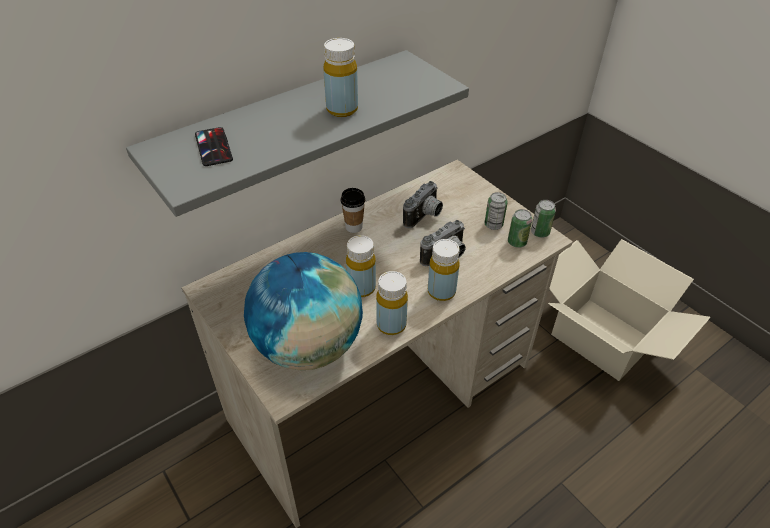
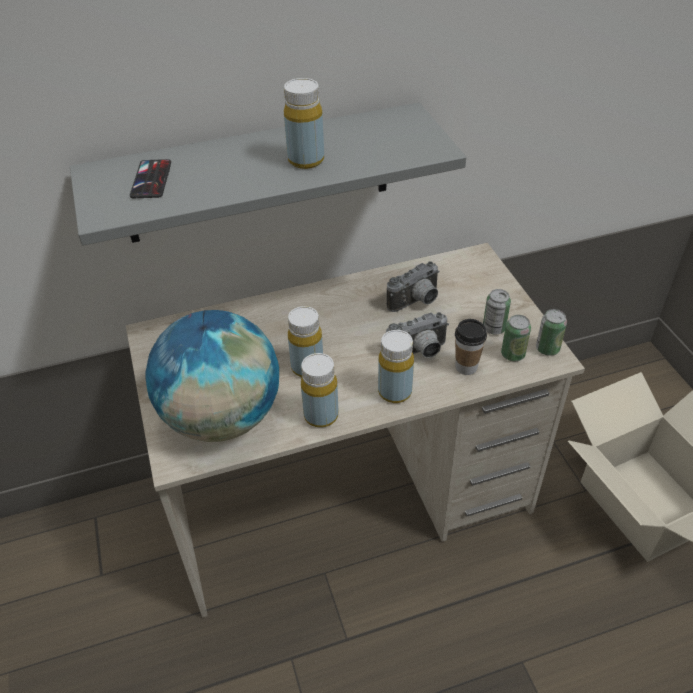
camera: 20 degrees right, 0 degrees up
cup [341,188,365,233] -> cup moved to [455,319,487,375]

